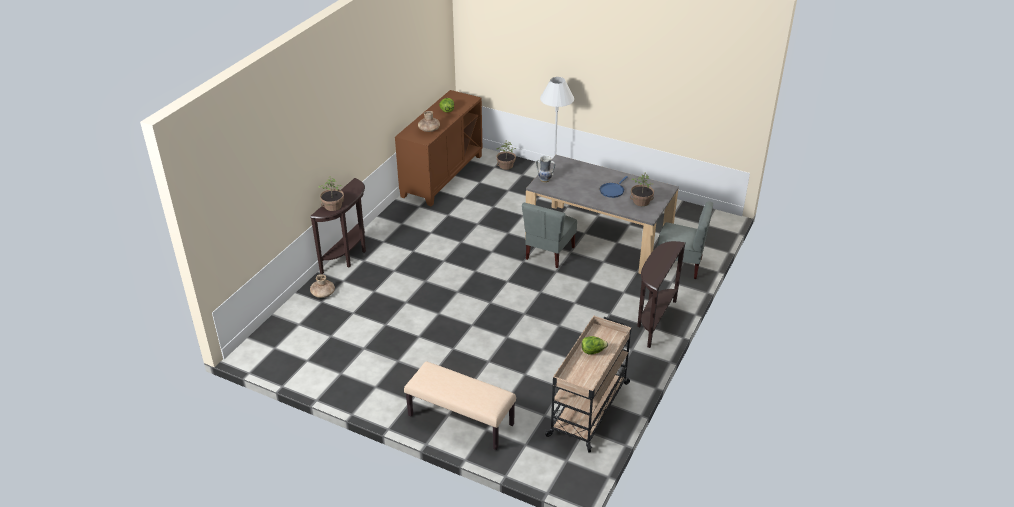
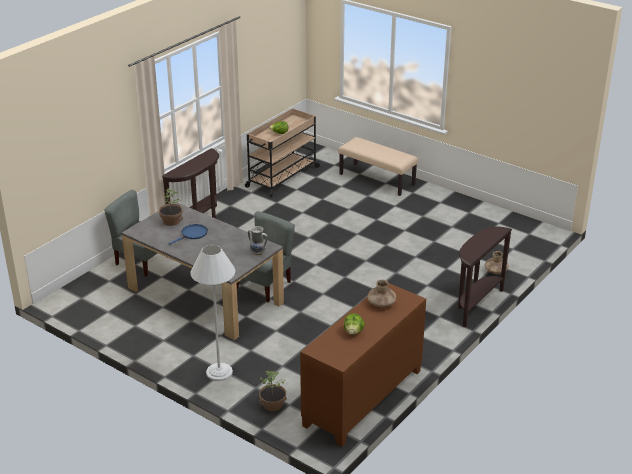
camera: 170 degrees left, 5 degrees down
potted plant [318,177,344,211] -> none

